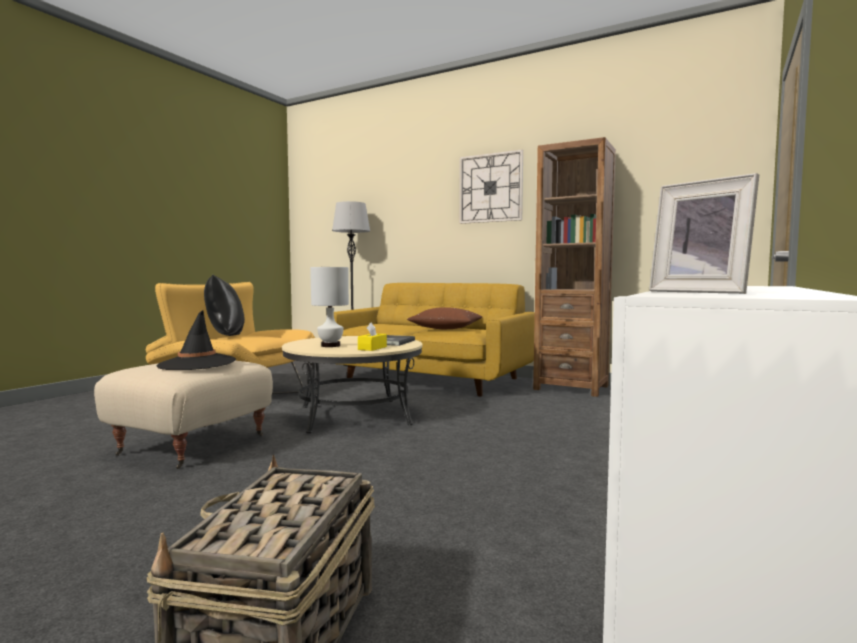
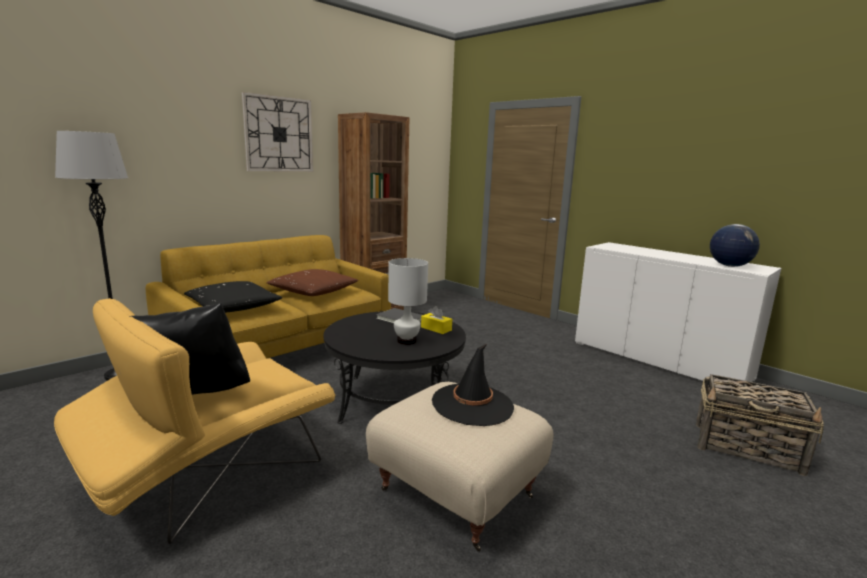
camera: 75 degrees left, 10 degrees up
beige coffee table [282,336,423,433] -> black coffee table [323,311,466,424]
picture frame [649,173,759,294] -> globe [710,224,760,267]
none -> black pillow [184,281,282,313]

